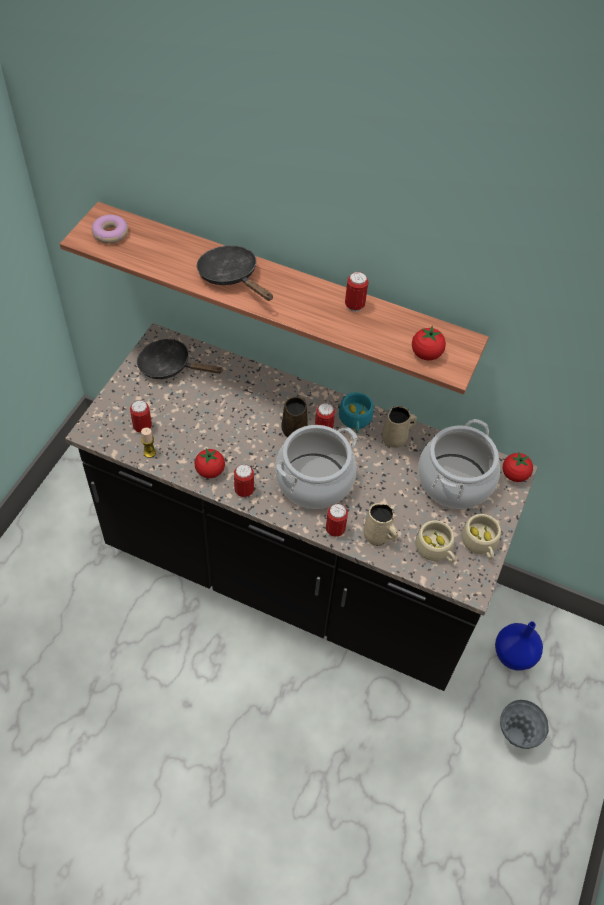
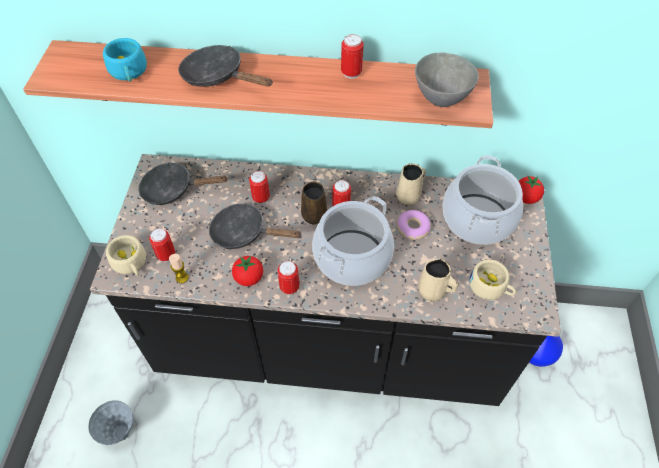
camera: 15 degrees left, 0 degrees up
donut [91,215,128,244] -> donut moved to [396,210,431,240]
can [326,504,348,537] -> can moved to [249,171,270,204]
turquoise cup [339,392,373,433] -> turquoise cup moved to [103,38,147,82]
tomato [412,326,446,360] -> grey bowl [415,52,479,107]
beige cup [462,514,501,560] -> beige cup moved to [106,235,146,276]
grey vase [500,700,549,749] -> grey vase moved to [88,400,134,445]
none -> black frying pan [209,203,302,249]

